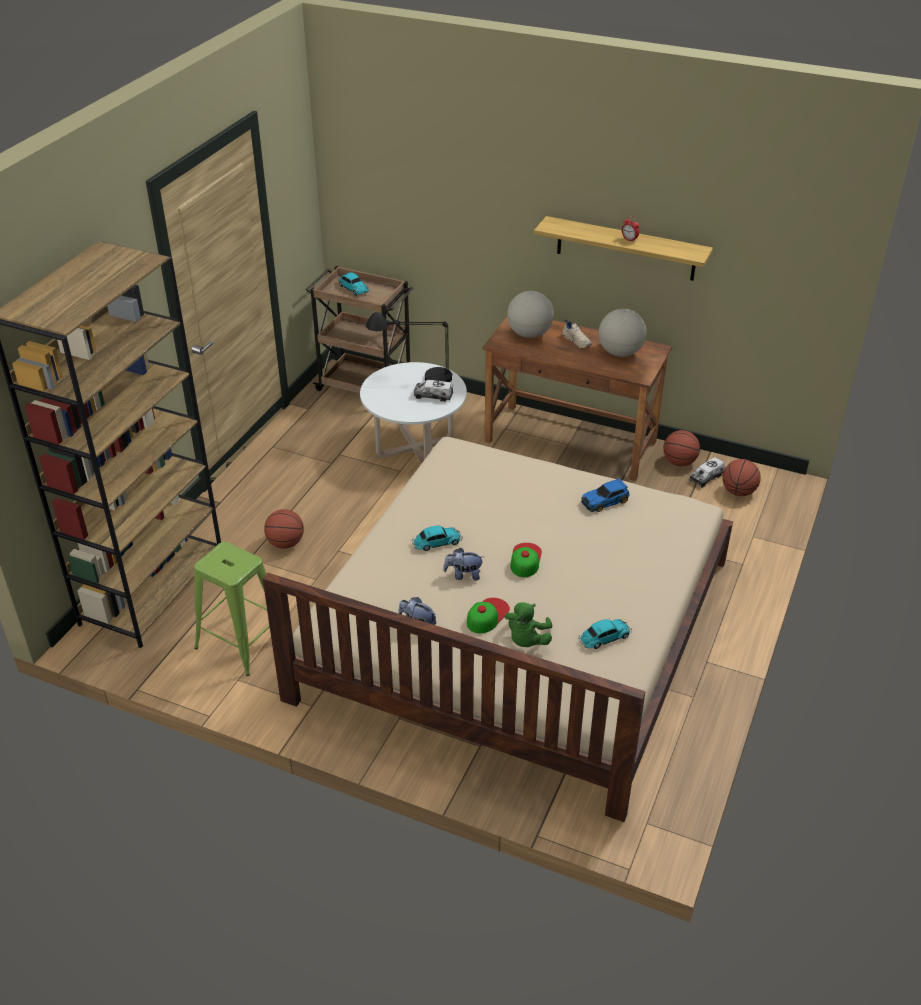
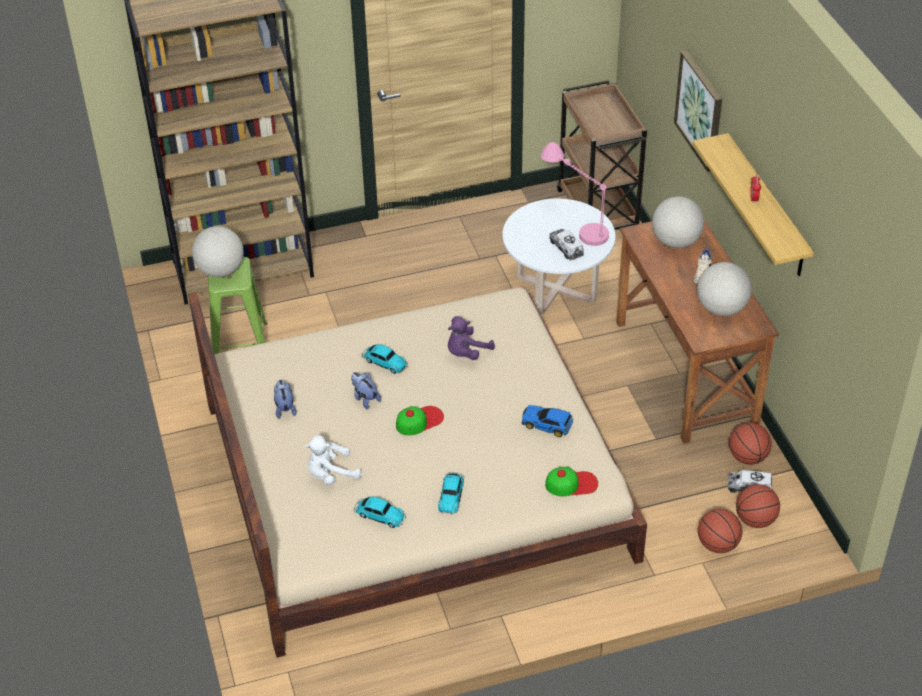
camera: 50 degrees right, 5 degrees up
basketball [264,509,304,549] -> basketball moved to [698,509,743,553]
toy car [337,272,369,296] -> toy car moved to [438,472,464,515]
black table lamp [366,312,453,382] -> pink table lamp [541,142,609,246]
cap [467,598,510,633] -> cap moved to [545,467,598,496]
green plush toy [505,602,552,647] -> white plush toy [305,435,361,486]
none -> globe [192,226,244,277]
none -> purple plush toy [448,316,495,360]
none -> picture [674,51,722,172]

